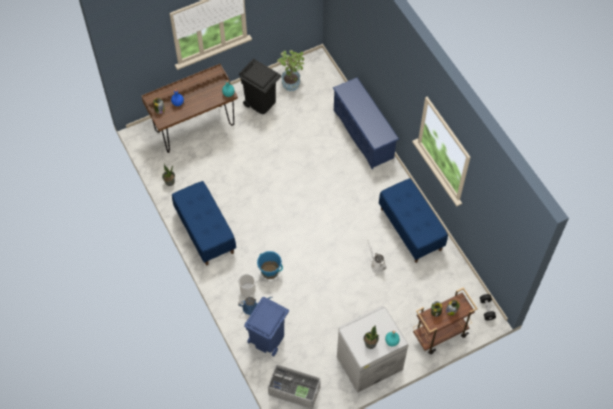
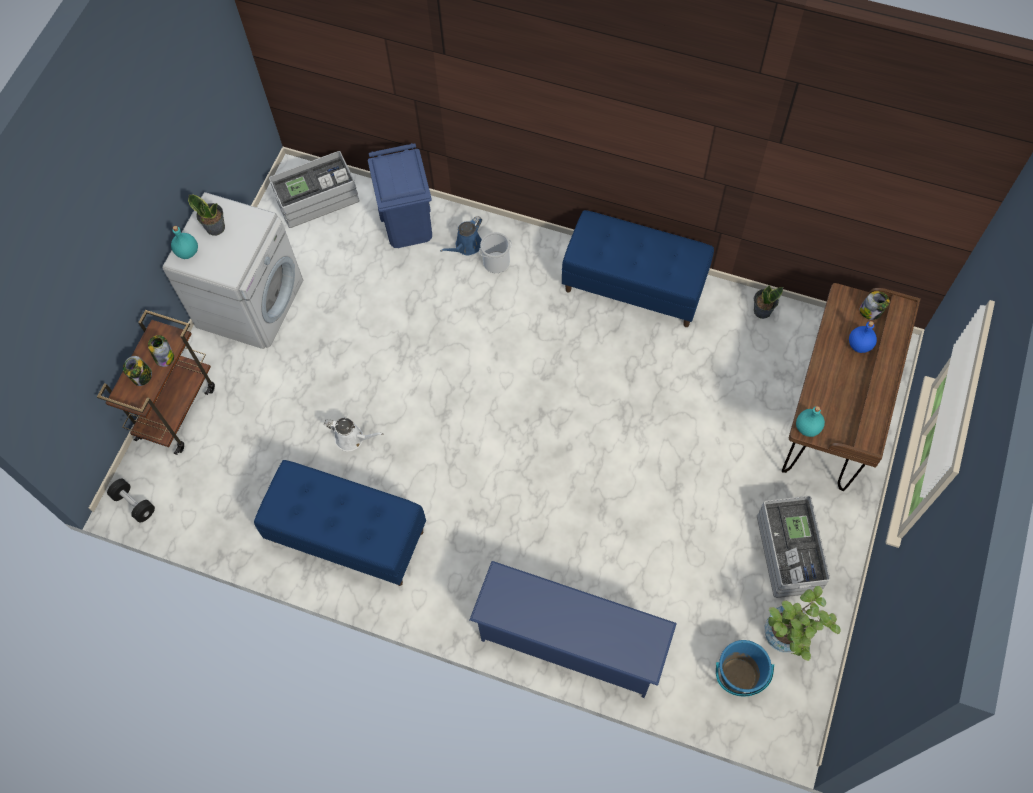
camera: 140 degrees right, 5 degrees up
black trash can [239,59,281,114] -> grey storage box [757,496,830,598]
blue bucket [257,251,283,279] -> blue bucket moved to [716,640,774,696]

